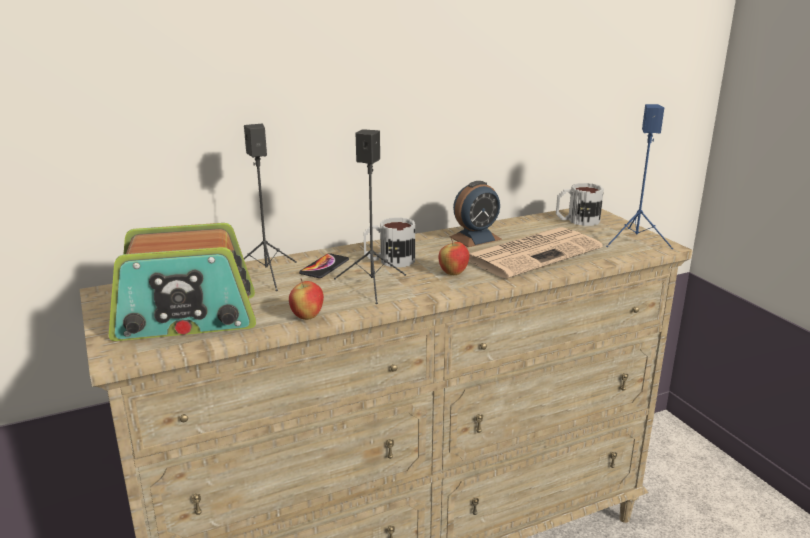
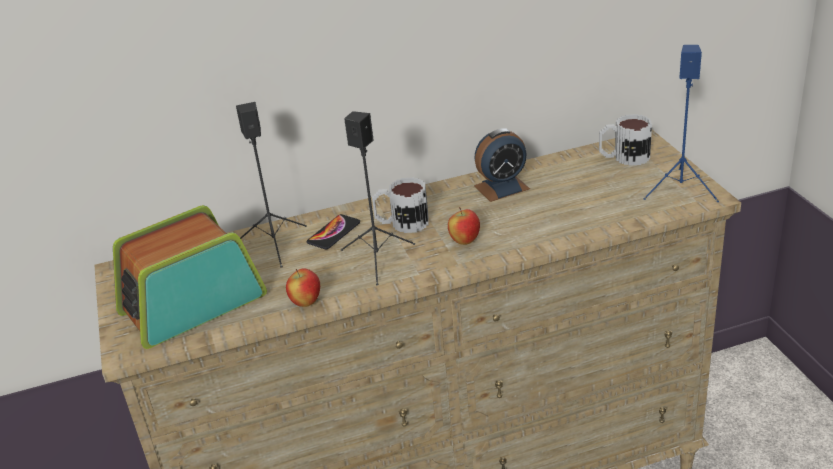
camera: 10 degrees right, 10 degrees up
radio [109,223,256,341] -> radio turned 150 degrees clockwise [113,205,267,349]
newspaper [469,227,602,279] -> none

